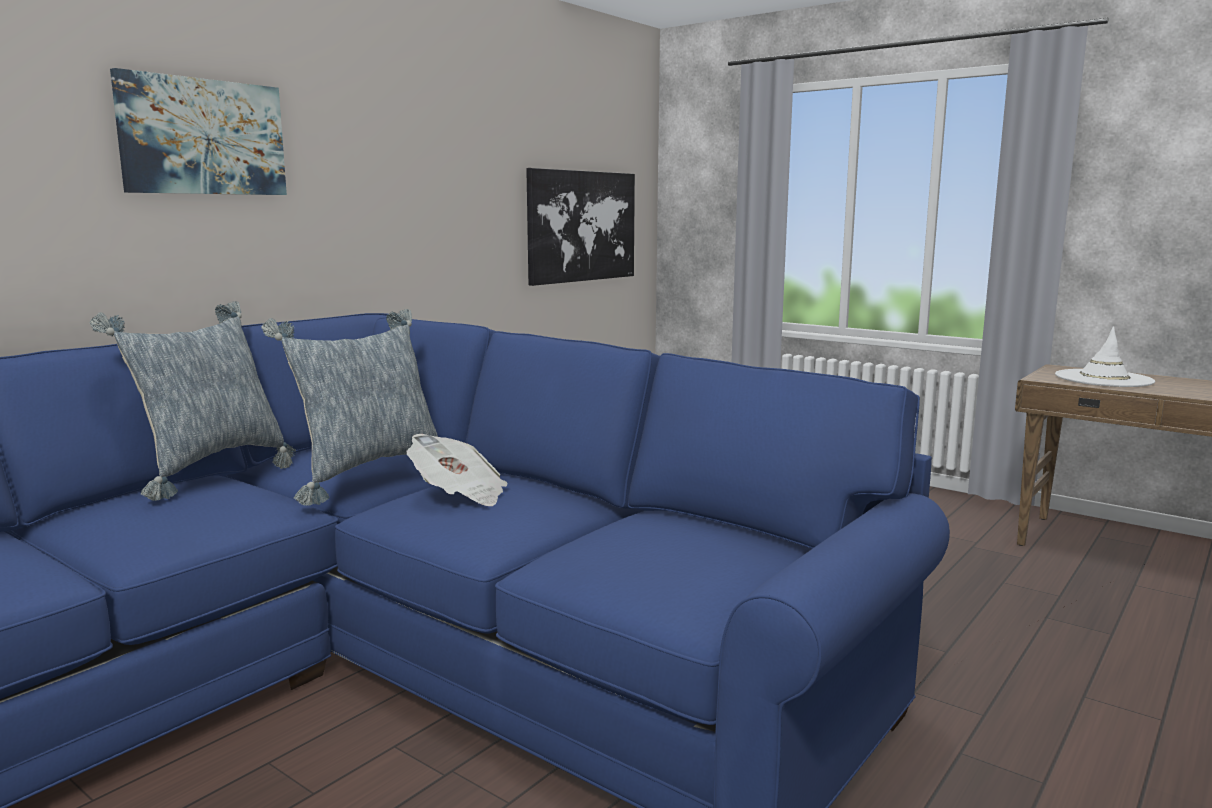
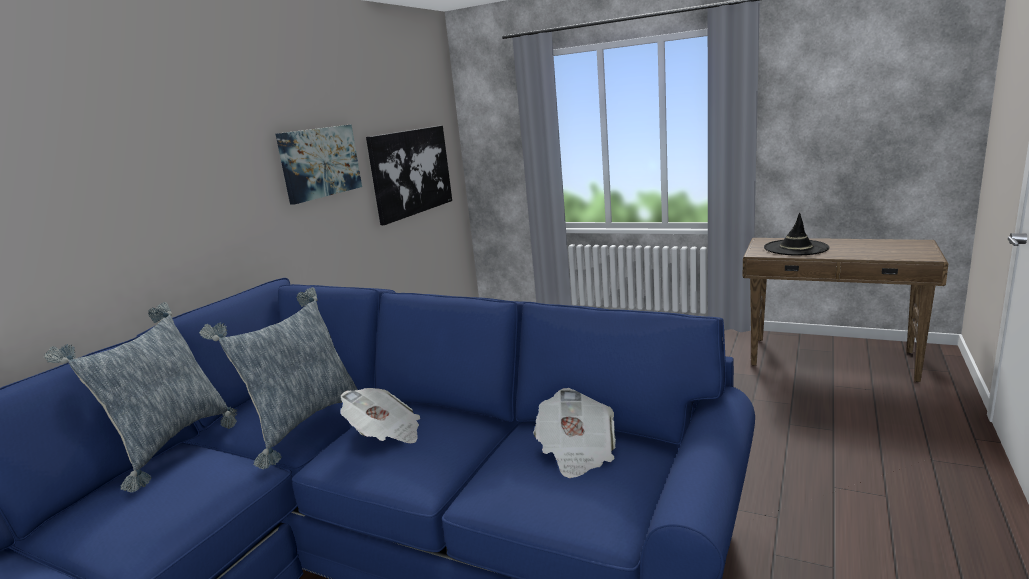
camera: 10 degrees left, 5 degrees up
picture [110,68,287,195] -> picture moved to [276,124,362,205]
white hat [1055,326,1155,387] -> black hat [764,212,829,255]
none -> newspaper [534,388,616,478]

